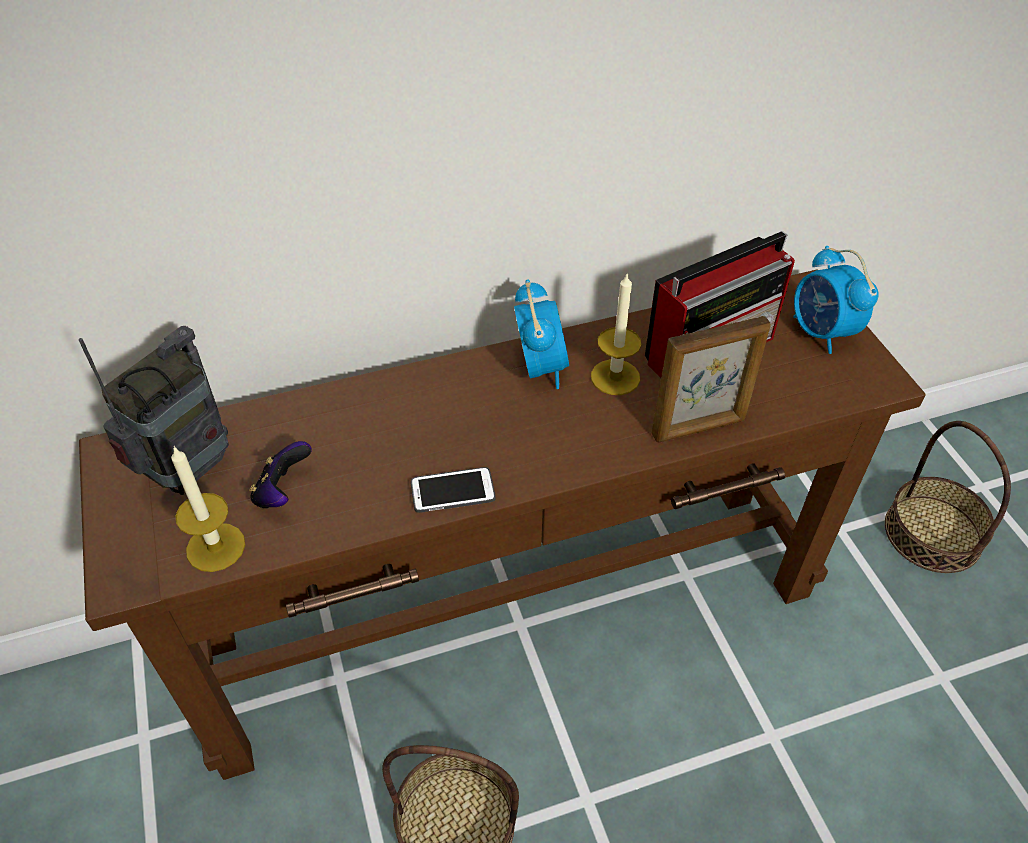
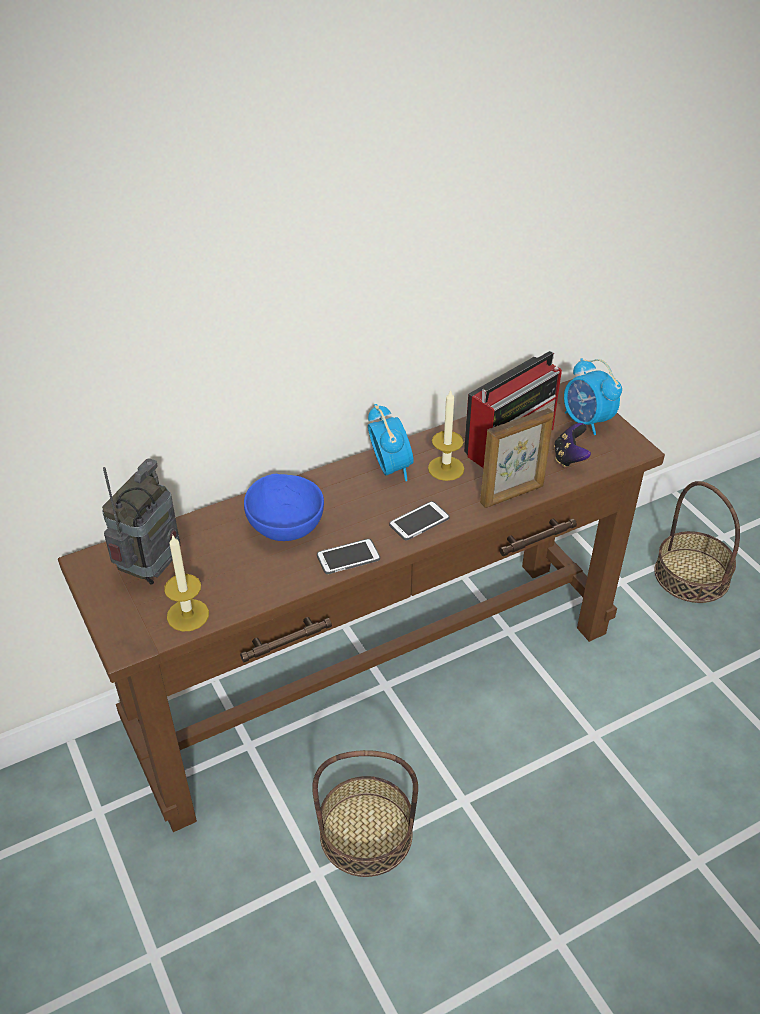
camera: 10 degrees left, 5 degrees down
game controller [249,441,312,509] -> game controller moved to [554,423,591,467]
none -> blue bowl [244,474,324,541]
none -> phone [389,501,450,540]

